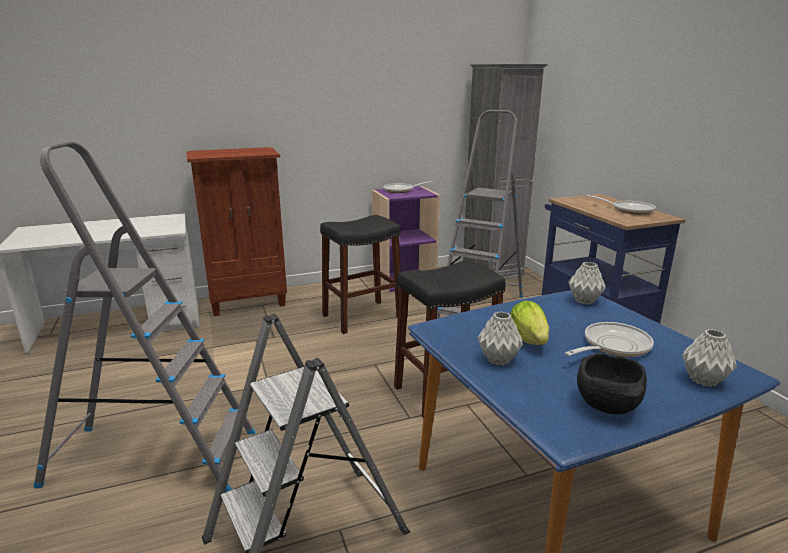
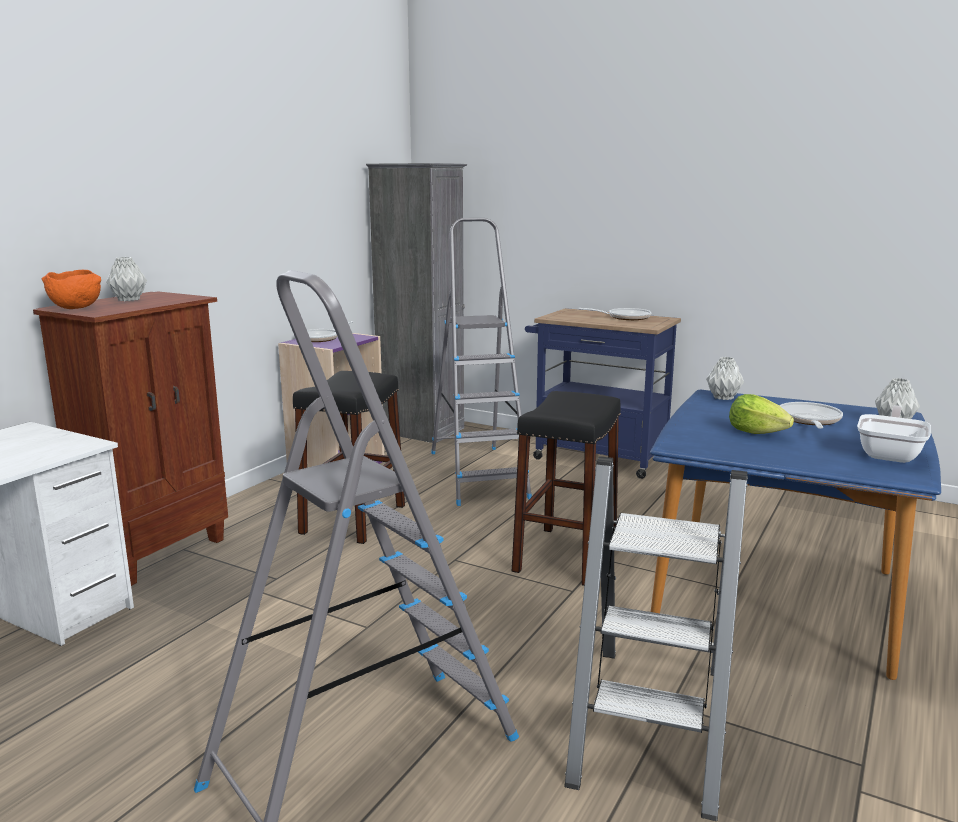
camera: 40 degrees left, 5 degrees down
grey vase [478,312,523,365] -> grey vase moved to [106,257,147,301]
black bowl [577,353,647,414] -> frying pan [857,405,931,463]
none -> orange bowl [42,270,101,309]

